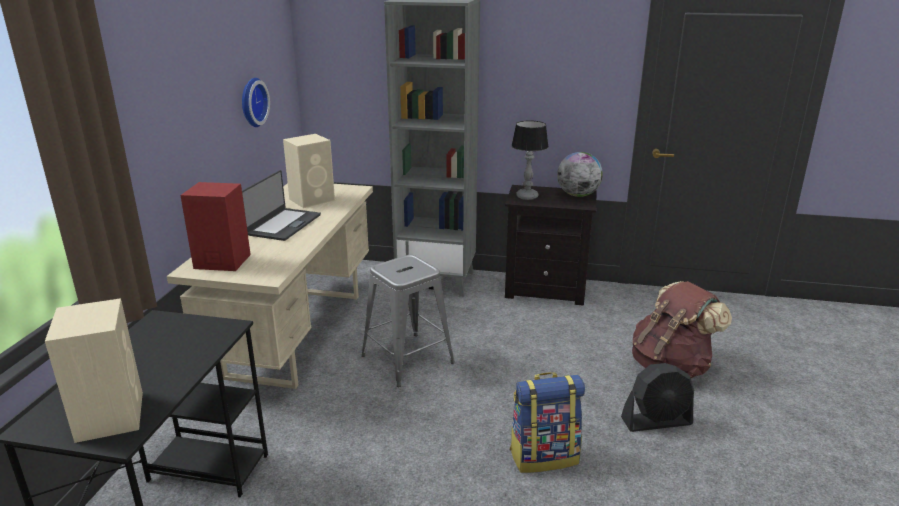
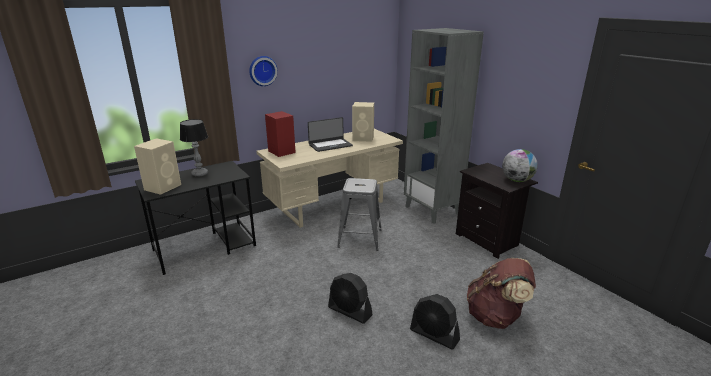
camera: 45 degrees right, 0 degrees up
wall clock [242,78,270,127] -> wall clock moved to [249,56,278,86]
backpack [510,372,585,473] -> black fan [328,273,373,324]
table lamp [511,120,549,200] -> table lamp moved to [180,119,208,177]

